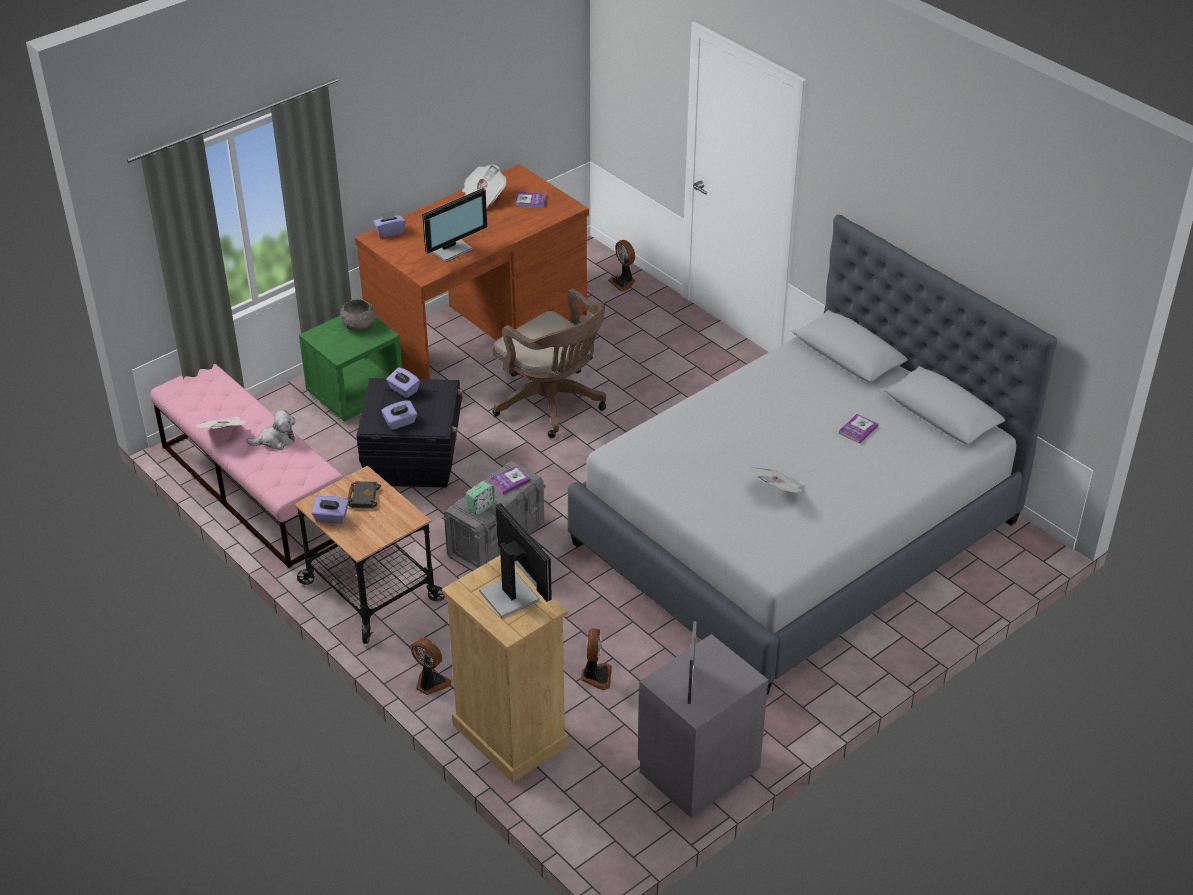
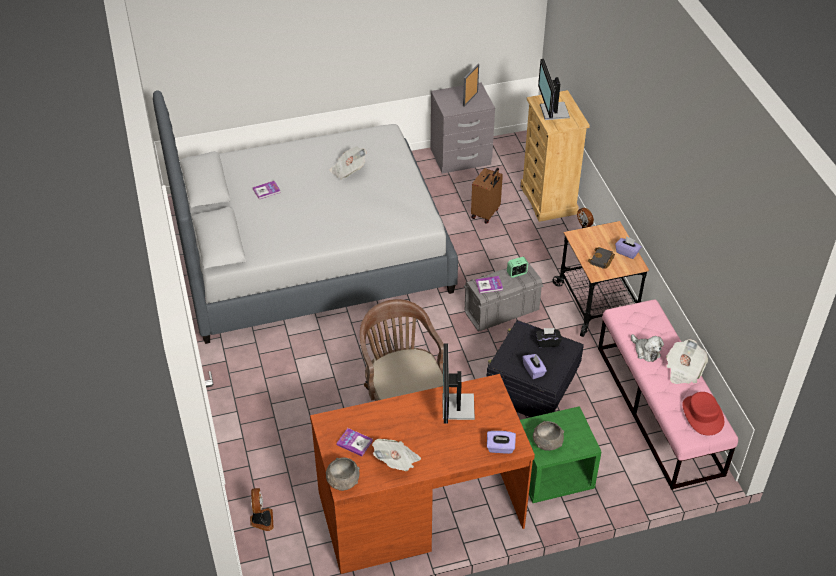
camera: 155 degrees left, 5 degrees up
plush toy [246,409,296,450] -> plush toy turned 135 degrees counterclockwise [631,334,664,362]
purple tissue box [381,400,417,430] -> black tissue box [536,328,562,348]
monitor [422,188,487,262] -> monitor turned 75 degrees counterclockwise [442,344,475,424]
fan [581,628,612,690] -> brown suitcase [471,168,503,224]
none -> grey bowl [326,458,360,491]
none -> red hat [682,392,724,436]

